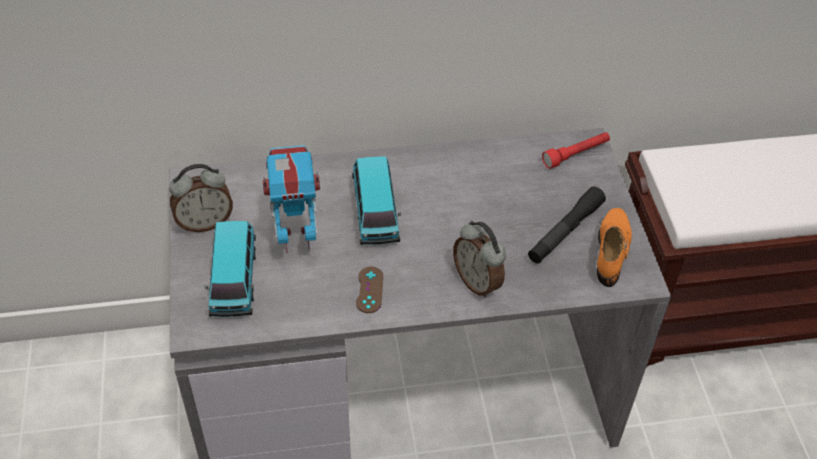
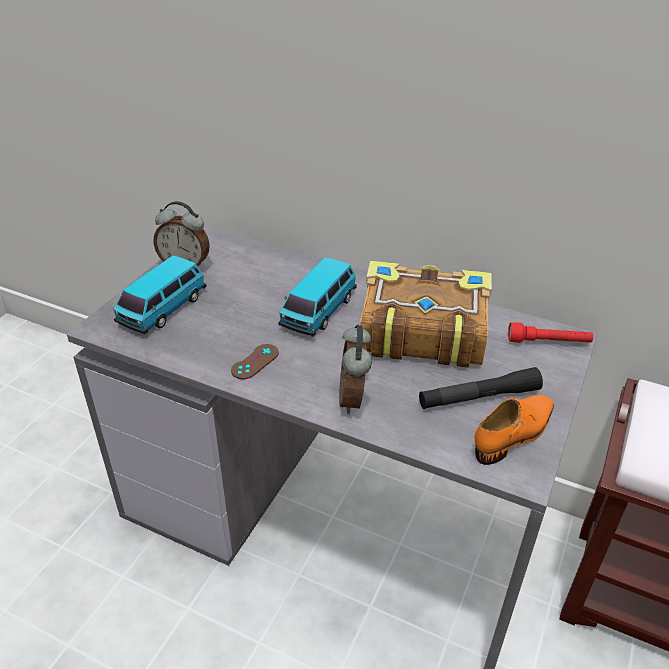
camera: 35 degrees right, 10 degrees down
toy robot [263,145,320,253] -> none
none -> book [360,261,492,368]

